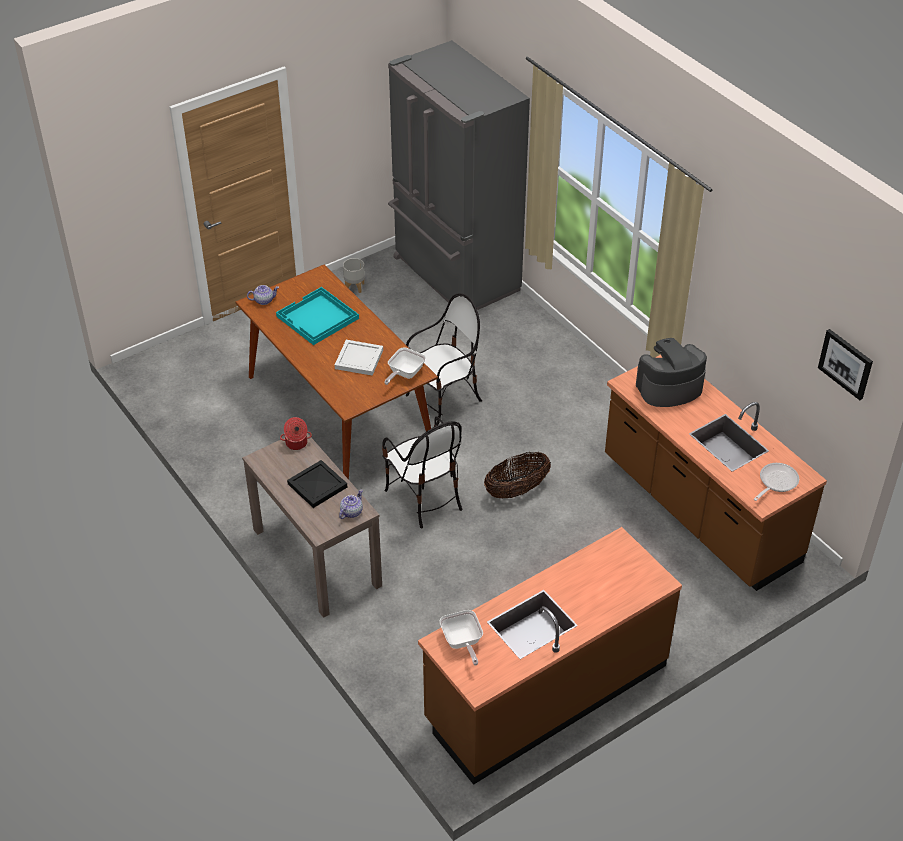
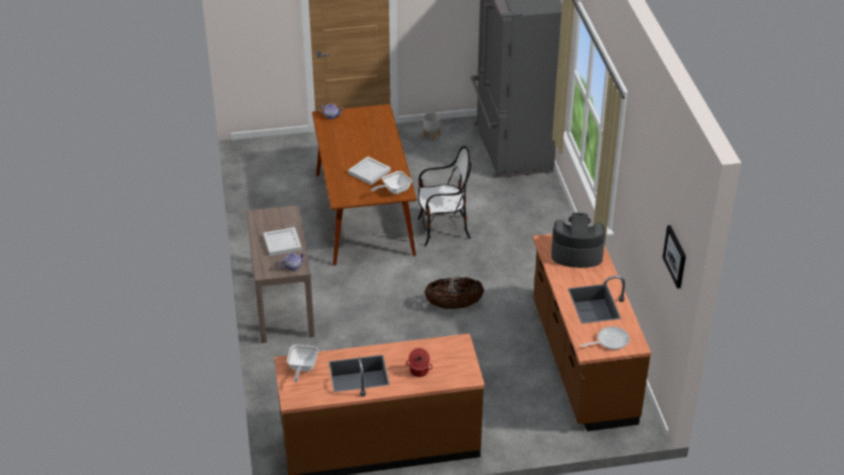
camera: 25 degrees right, 5 degrees down
turquoise tray [276,287,359,345] -> none
cooking pot [280,417,312,450] -> cooking pot moved to [406,348,433,377]
black tray [287,460,347,508] -> white tray [263,227,302,256]
chair [382,416,462,528] -> none

